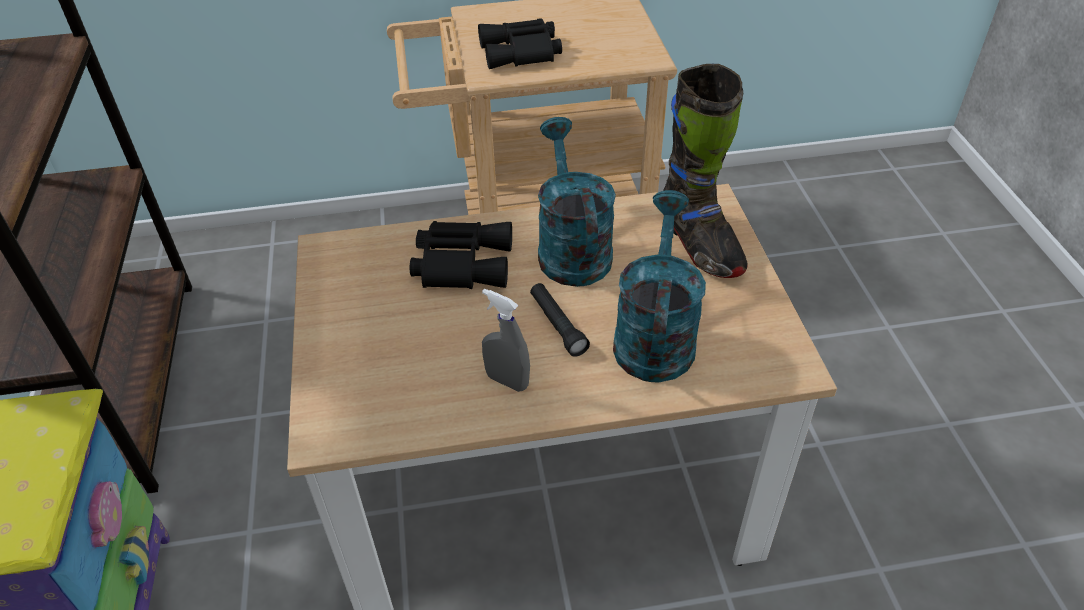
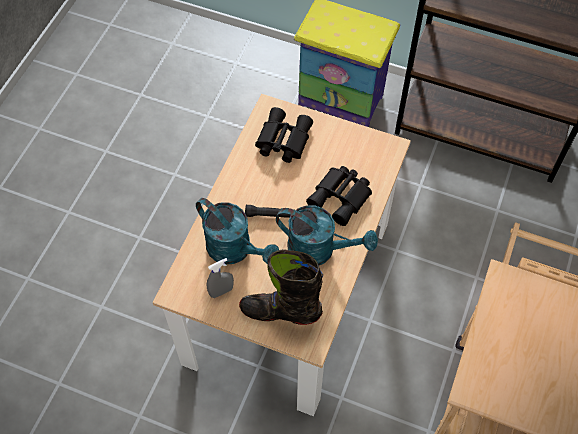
camera: 120 degrees right, 15 degrees up
black binoculars [478,18,562,69] -> black binoculars moved to [255,107,313,163]
grey spray bottle [482,289,530,392] -> grey spray bottle moved to [207,258,234,298]

